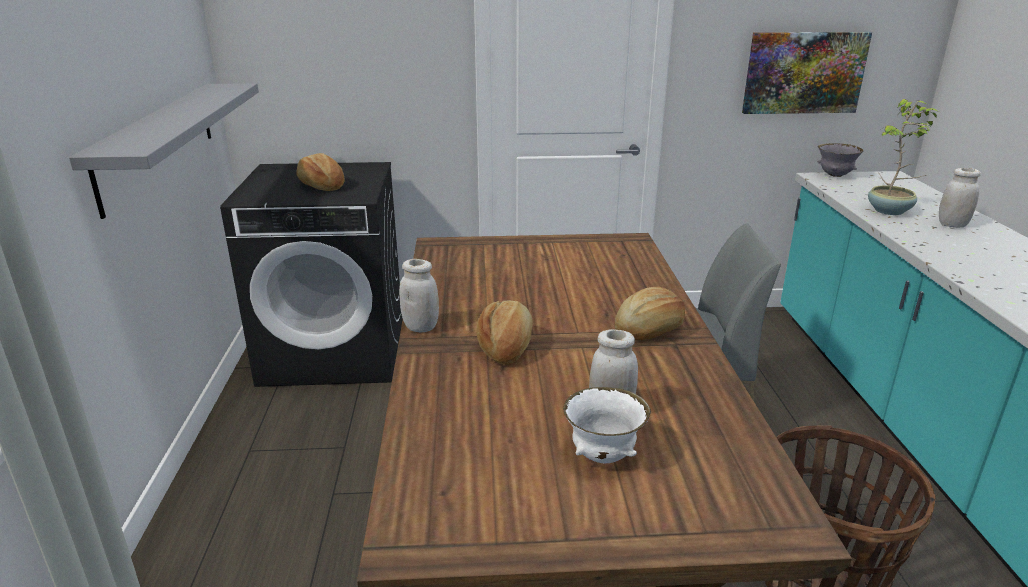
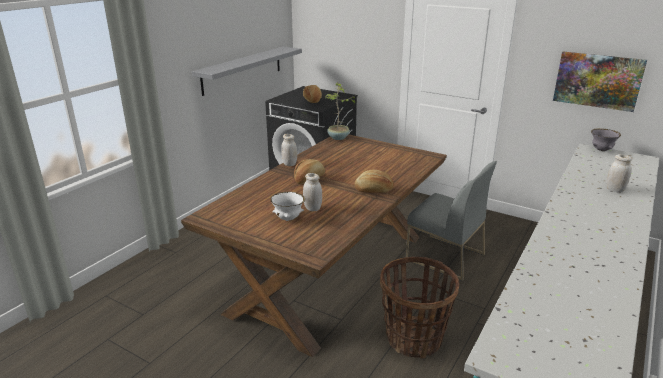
camera: 35 degrees right, 0 degrees up
potted plant [868,99,939,215] -> potted plant moved to [325,82,355,140]

